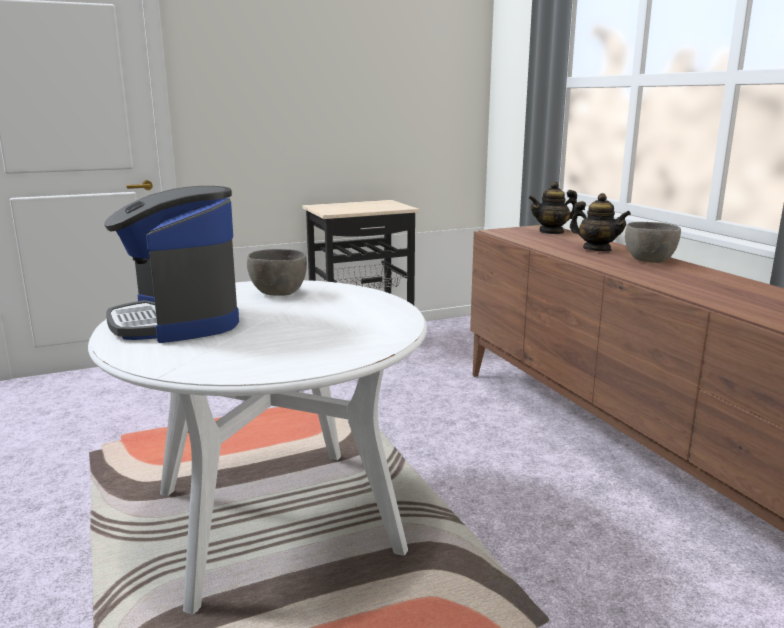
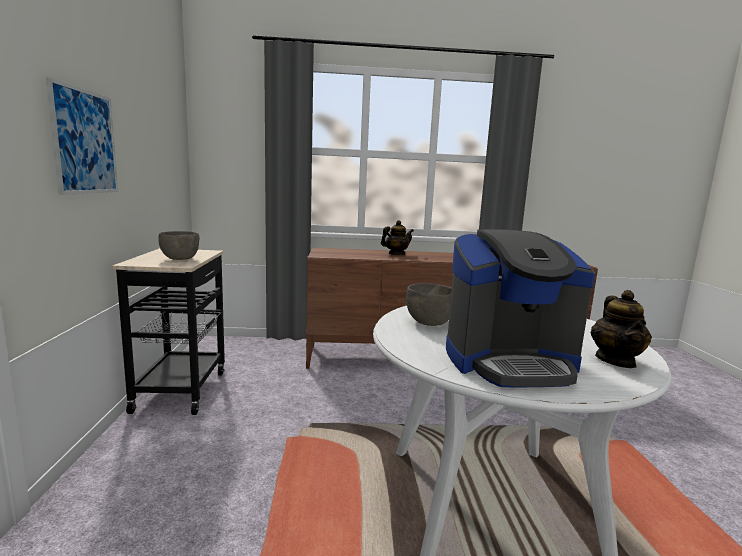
camera: 70 degrees left, 5 degrees down
teapot [529,182,577,234] -> teapot moved to [591,290,652,368]
grey bowl [625,222,681,263] -> grey bowl moved to [158,231,199,260]
none -> picture [46,77,118,195]

